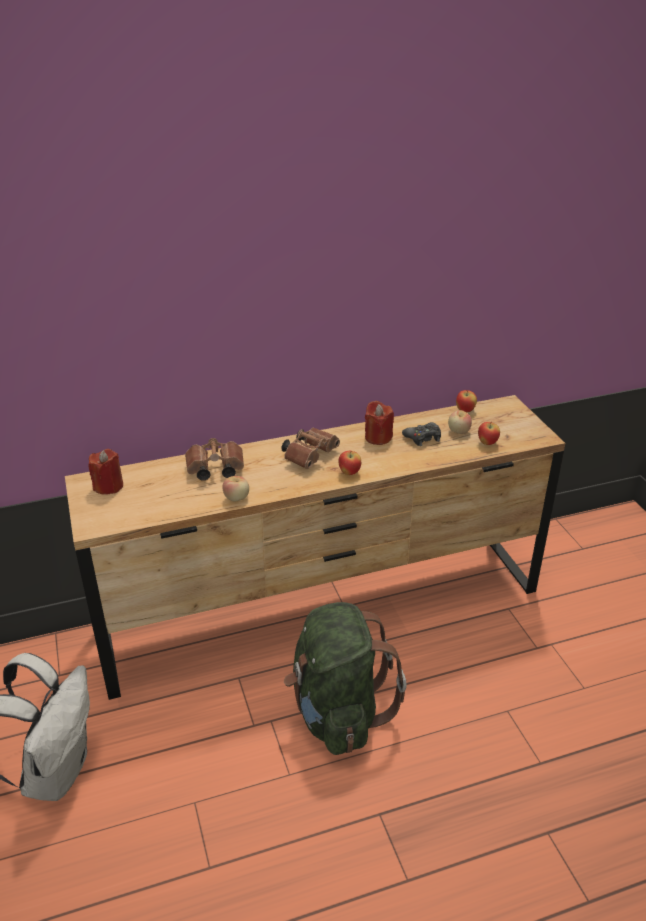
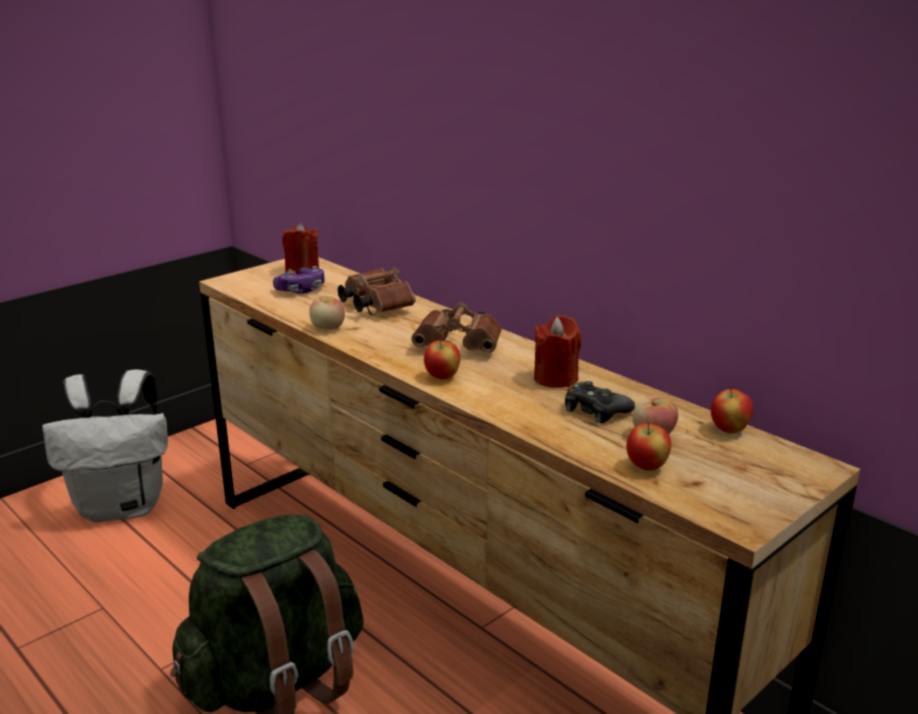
camera: 65 degrees right, 10 degrees down
none -> game controller [273,266,325,294]

